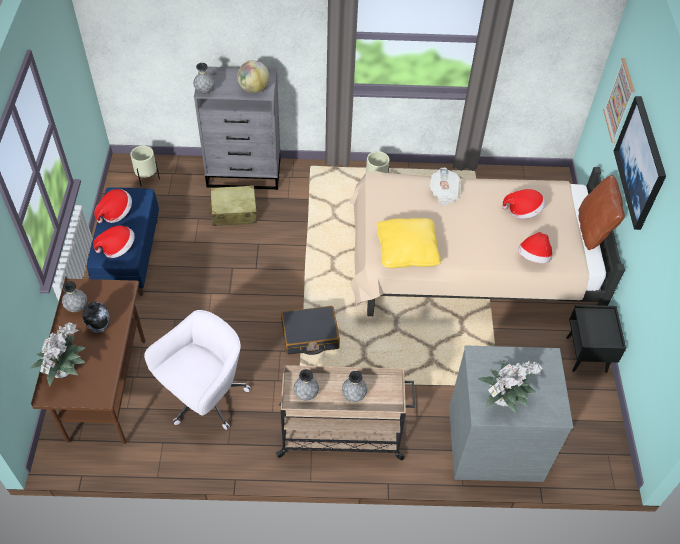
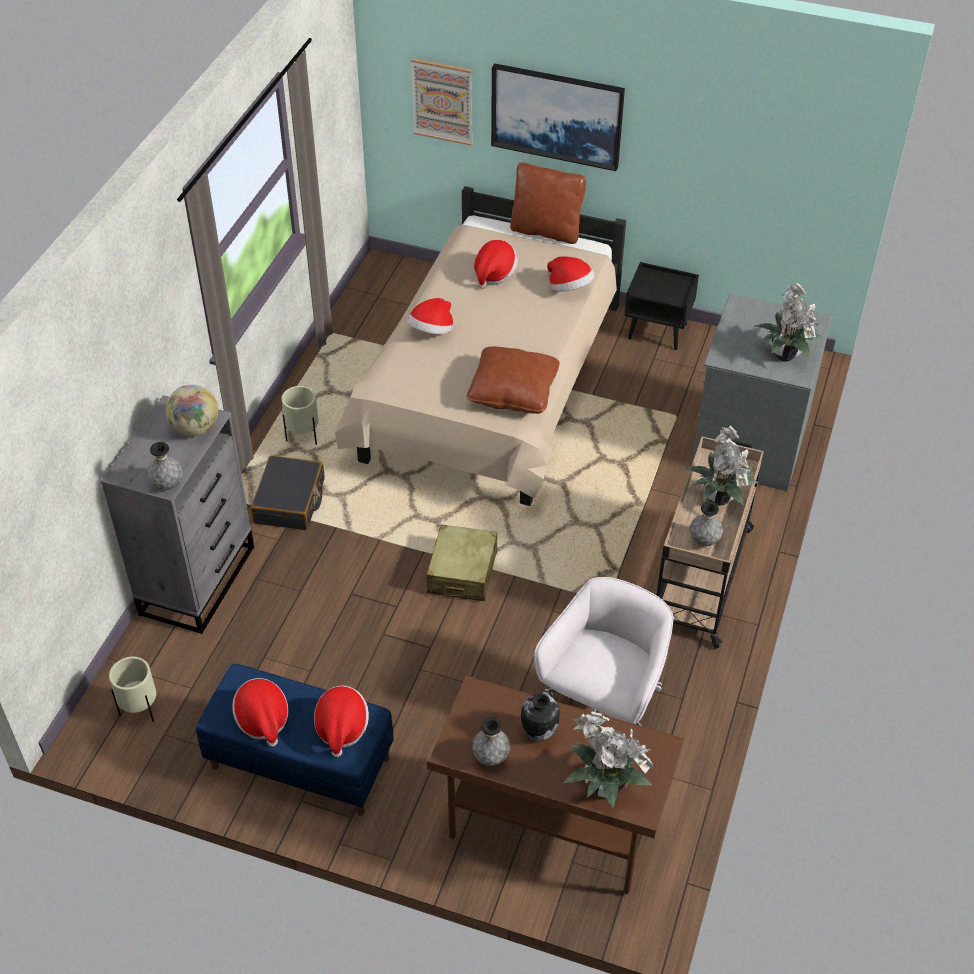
camera: 70 degrees left, 5 degrees down
white office chair [144,310,251,430] -> white office chair turned 60 degrees clockwise [534,577,674,726]
beige suitcase [208,185,257,226] -> beige suitcase moved to [426,525,497,601]
black suitcase [281,306,340,355] -> black suitcase moved to [251,456,324,530]
grey vase [342,371,367,402] -> potted plant [684,426,759,506]
yellow pillow [377,218,441,268] -> brown pillow [467,346,559,414]
newspaper [429,168,461,206] -> hat [407,298,453,334]

